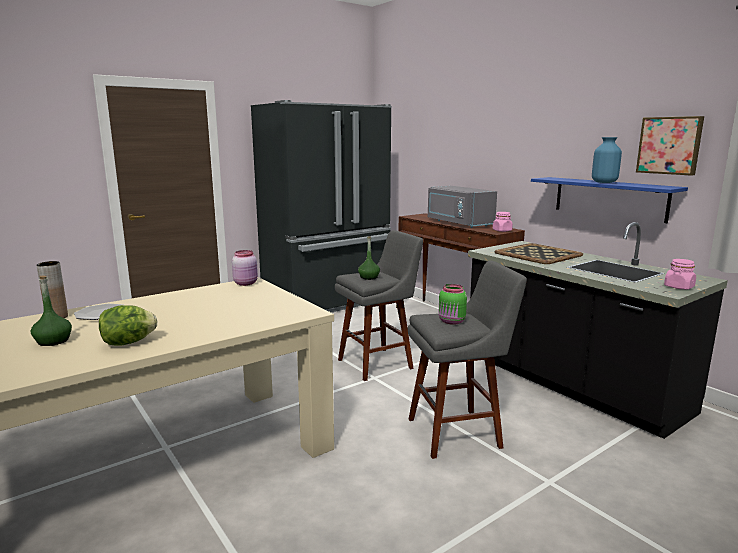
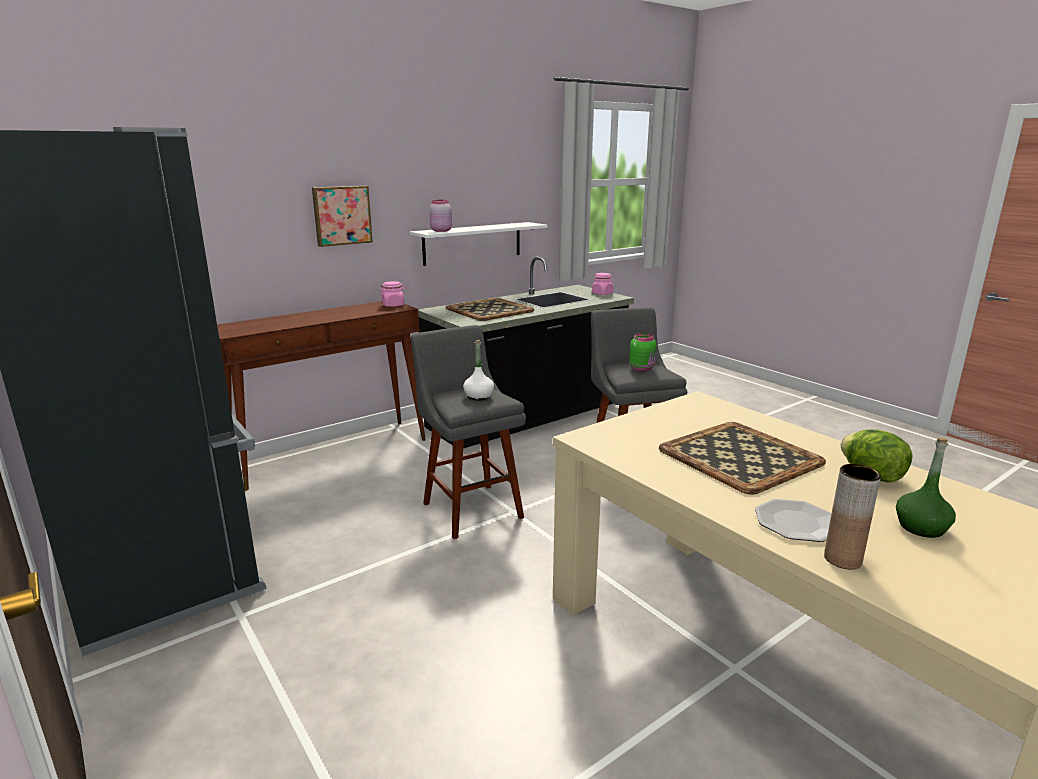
camera: 90 degrees left, 5 degrees up
pink jar [232,250,258,286] -> pink jar moved to [429,200,452,232]
green bottle [358,236,380,280] -> white bottle [463,340,494,401]
grey microwave [428,186,497,228] -> none
blue shelf [531,177,688,223] -> white shelf [410,222,547,266]
blue vase [592,137,622,183] -> none
picture [636,116,704,176] -> picture moved to [312,186,373,247]
none -> tray [659,422,826,494]

